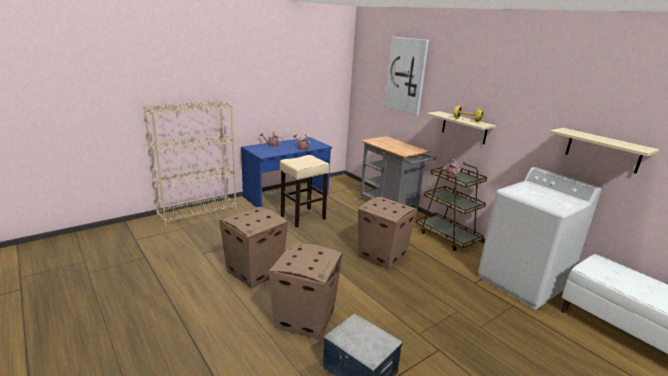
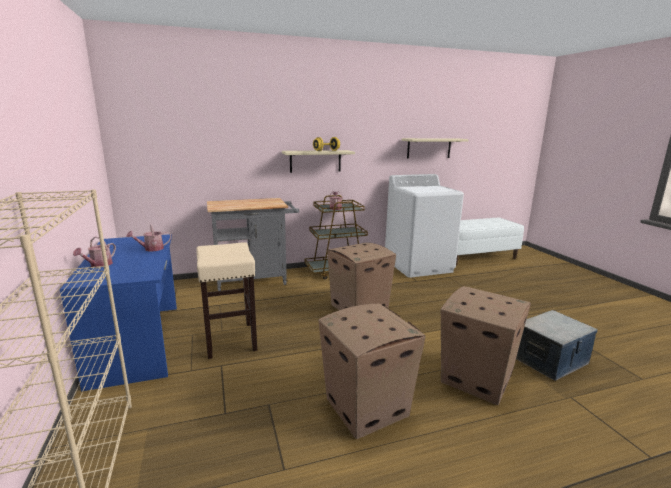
camera: 70 degrees left, 5 degrees down
picture [385,37,429,115] -> none

